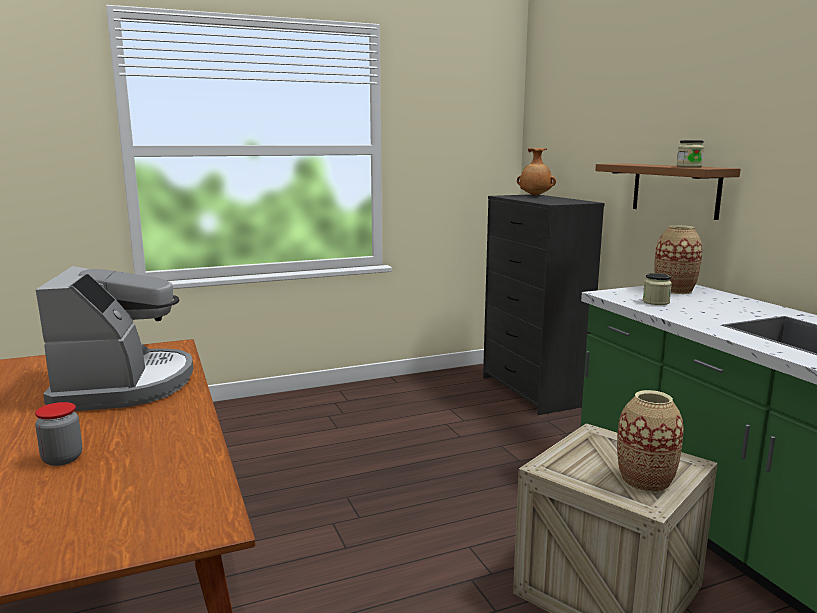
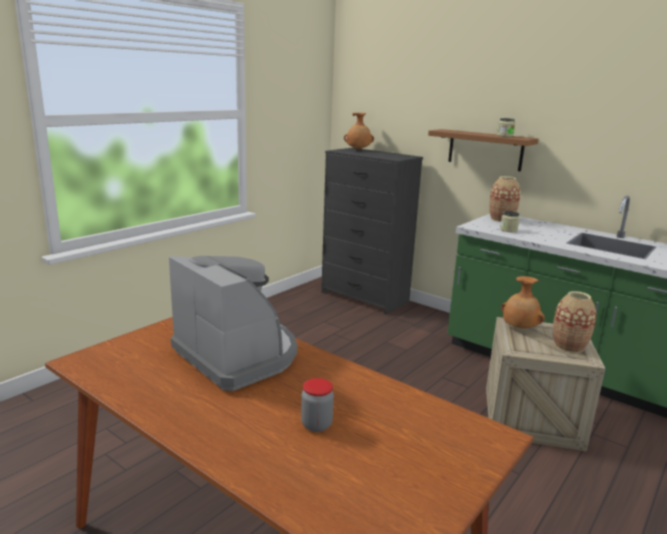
camera: 30 degrees left, 5 degrees up
none -> brown vase [501,276,545,328]

